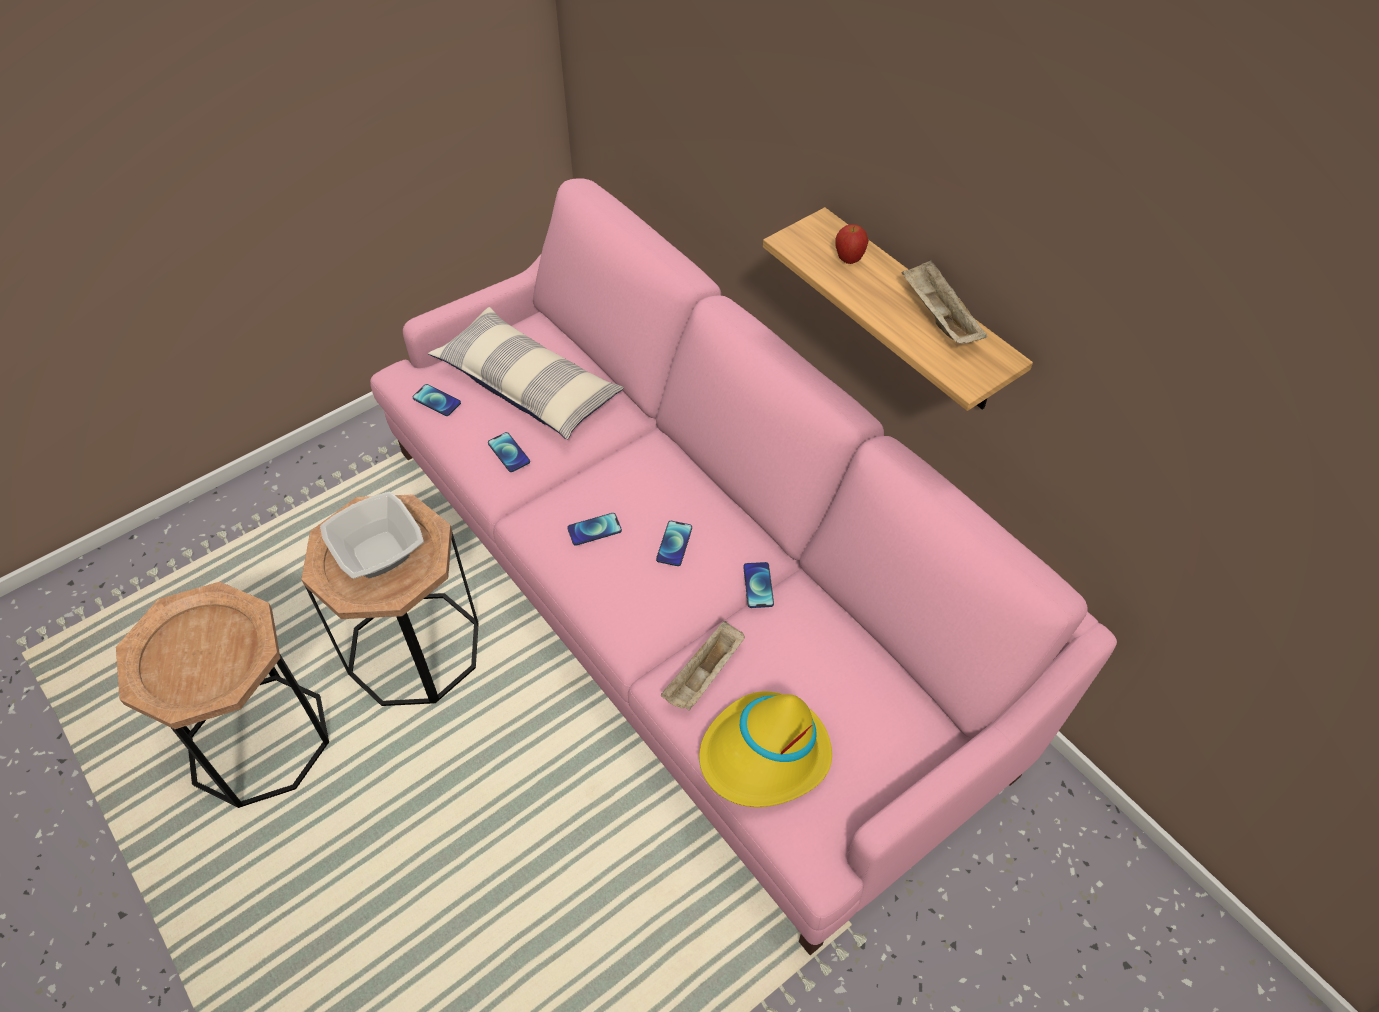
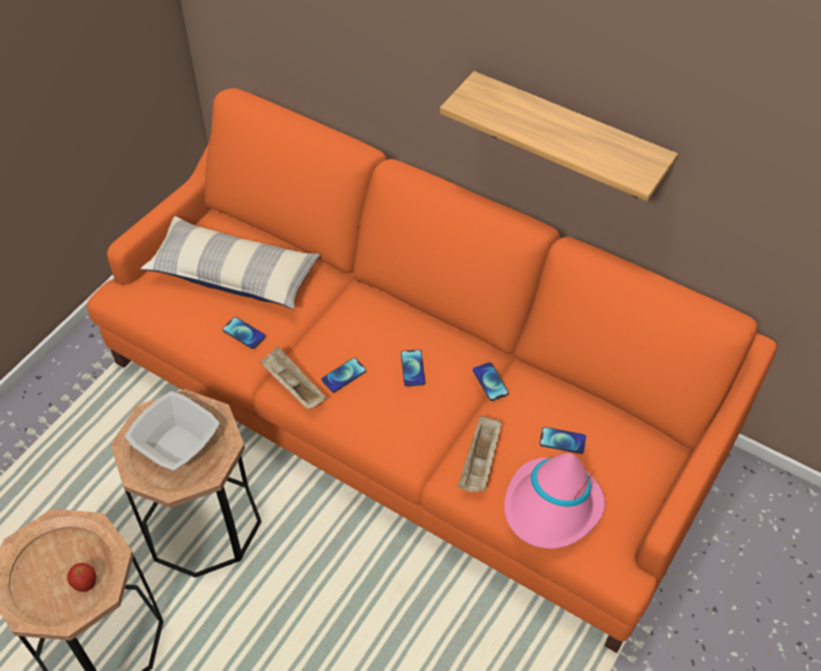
camera: 20 degrees left, 0 degrees up
pink sofa [370,178,1117,955] -> orange sofa [87,88,777,653]
phone [412,384,461,416] -> phone moved to [539,427,586,454]
yellow hat [699,691,832,807] -> pink hat [504,453,605,549]
apple [836,224,869,264] -> apple moved to [67,563,97,592]
beige tray [902,259,987,344] -> beige tray moved to [260,347,326,409]

